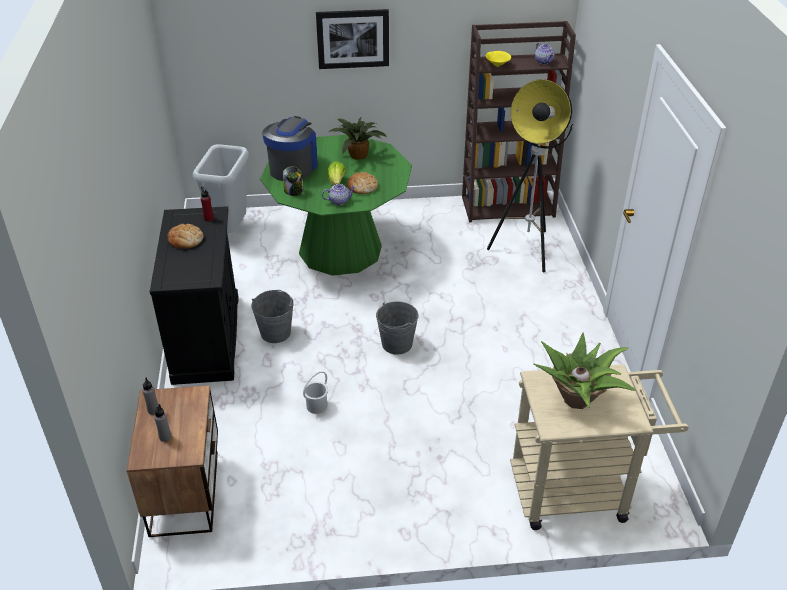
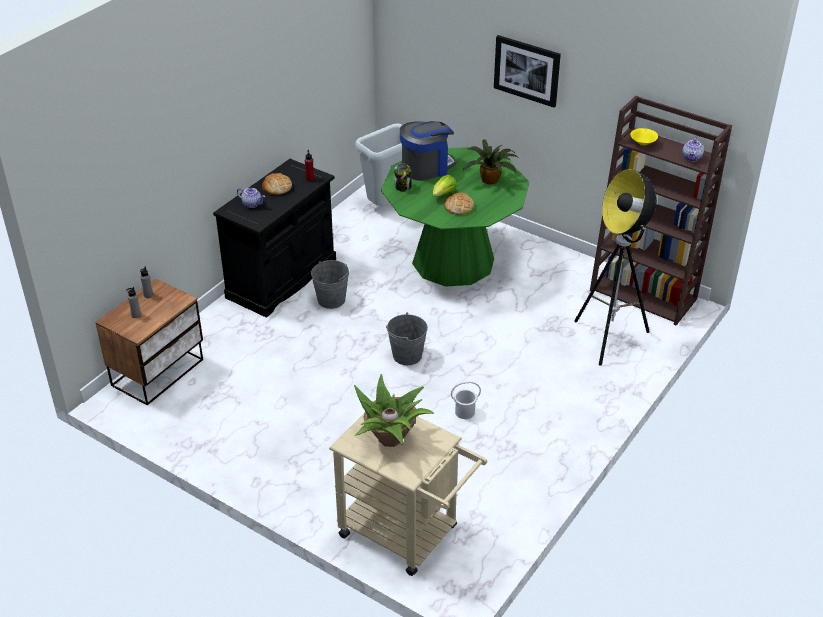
camera: 40 degrees right, 0 degrees up
white bucket [303,371,328,414] -> white bucket moved to [451,381,481,419]
teapot [322,184,356,205] -> teapot moved to [237,188,265,208]

